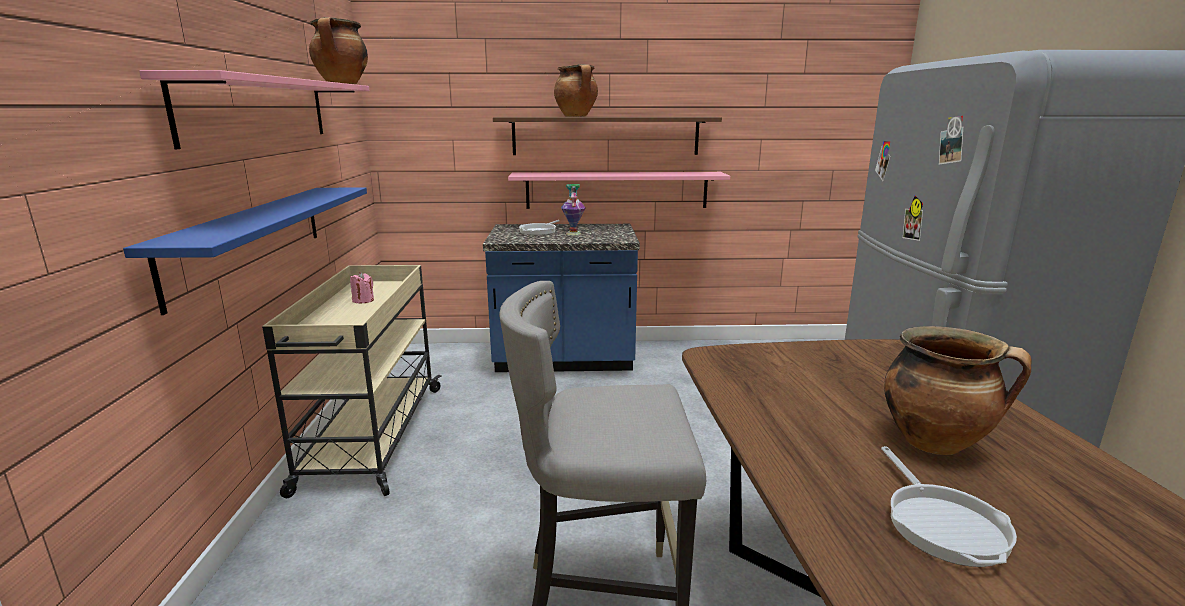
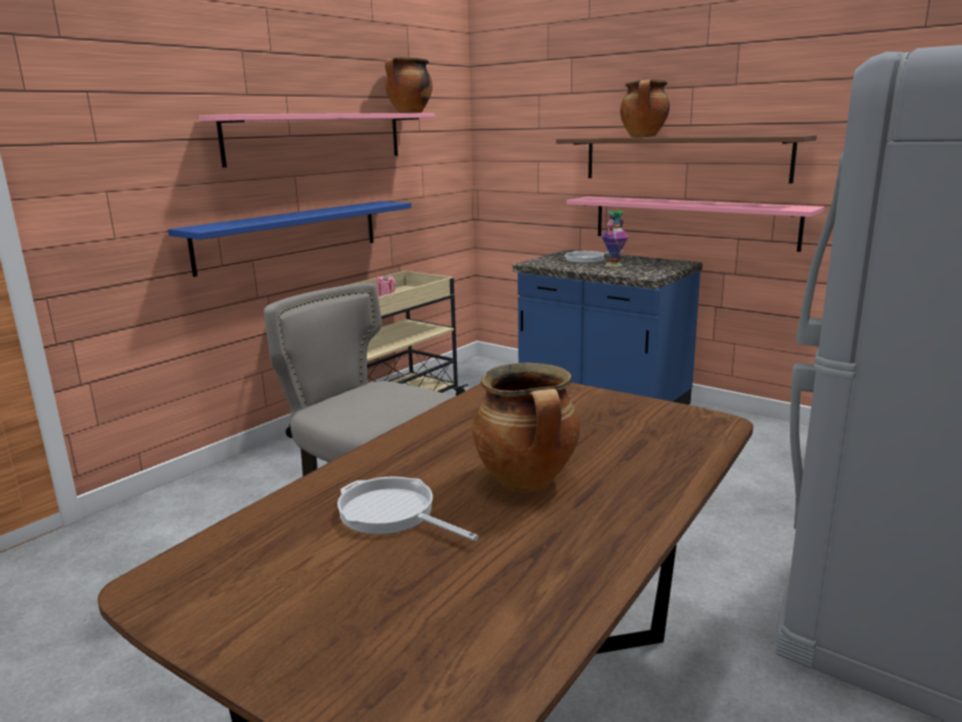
camera: 40 degrees right, 0 degrees up
frying pan [881,446,1017,567] -> frying pan turned 90 degrees clockwise [337,476,479,541]

